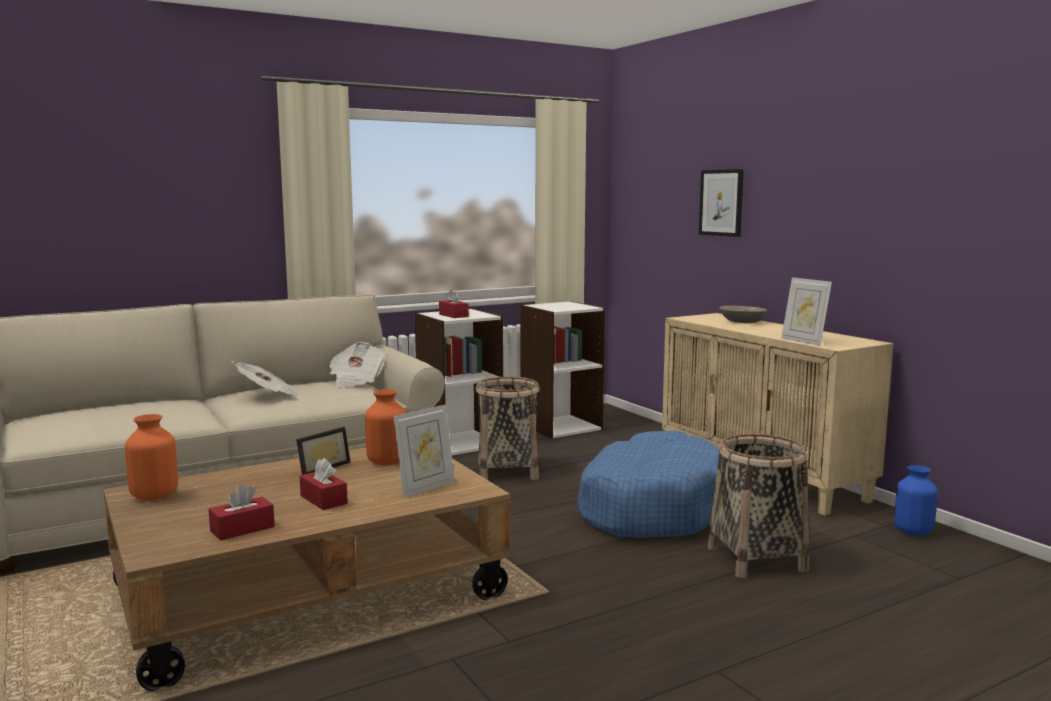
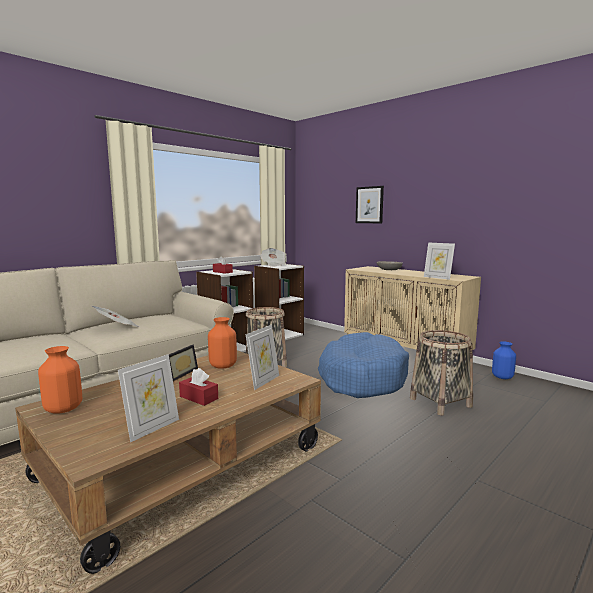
camera: 15 degrees left, 0 degrees up
red tissue box [208,484,275,541] -> picture frame [118,354,179,442]
newspaper [329,342,387,387] -> newspaper moved to [260,248,287,267]

